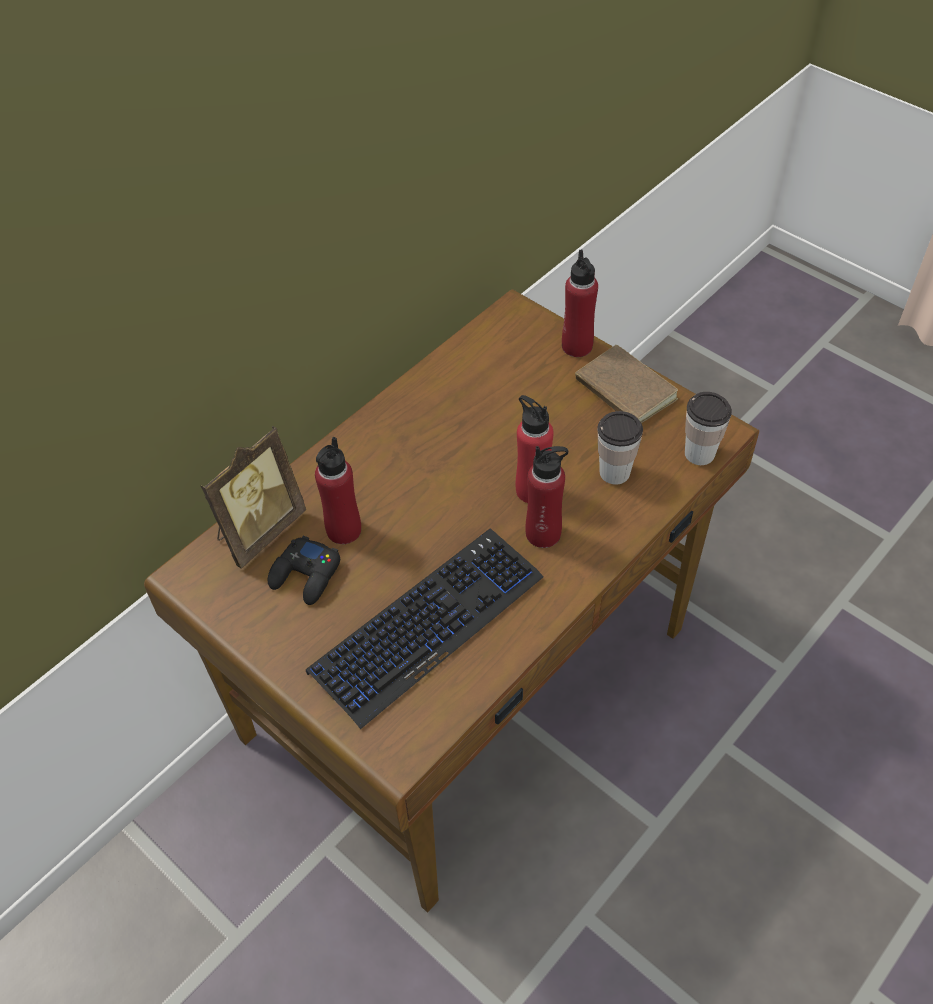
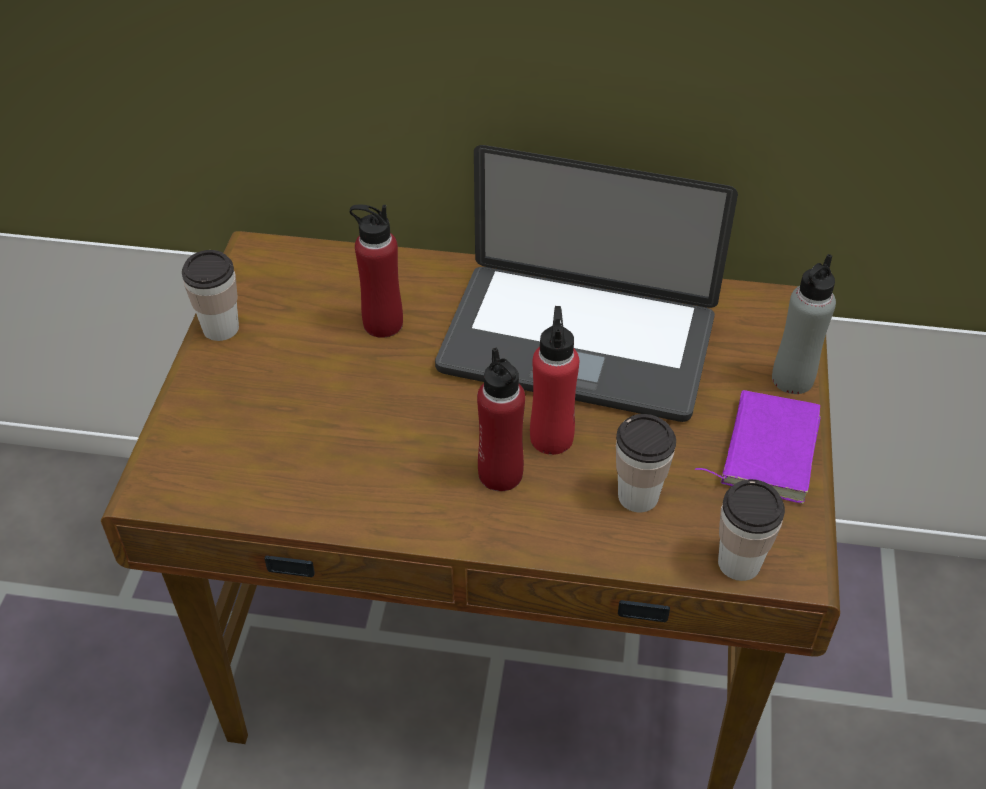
camera: 55 degrees right, 5 degrees down
picture frame [201,426,306,568] -> none
black game controller [268,536,340,605] -> none
keyboard [306,529,544,729] -> none
red bottle [562,249,598,357] -> grey bottle [772,254,836,394]
brown book [575,345,678,423] -> purple book [695,390,821,504]
none -> cup [182,250,239,341]
none -> laptop [435,145,738,422]

